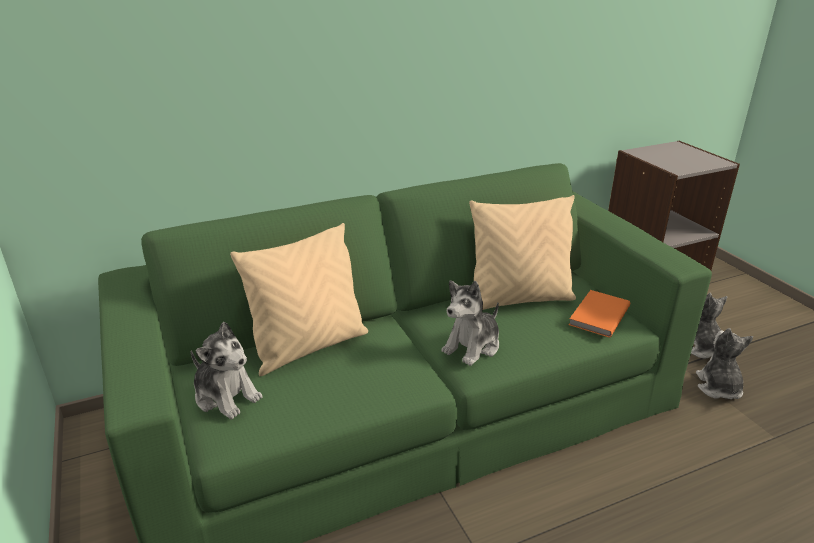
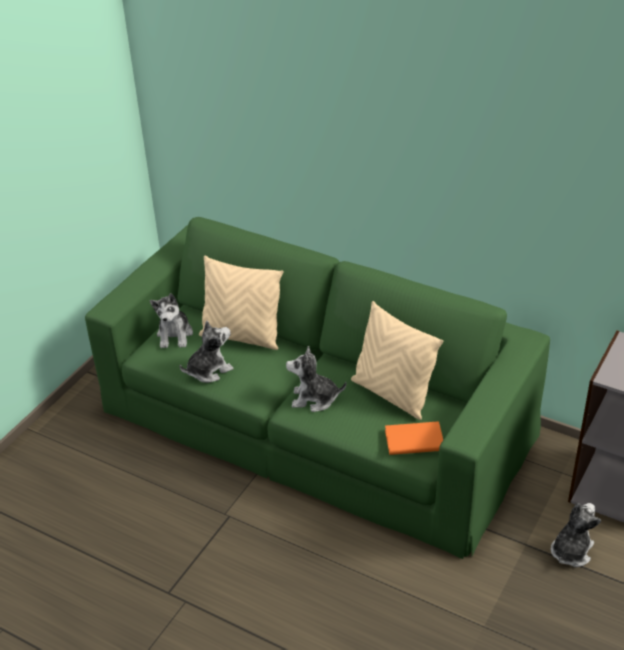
camera: 55 degrees right, 10 degrees up
plush toy [696,328,753,399] -> plush toy moved to [179,321,234,383]

